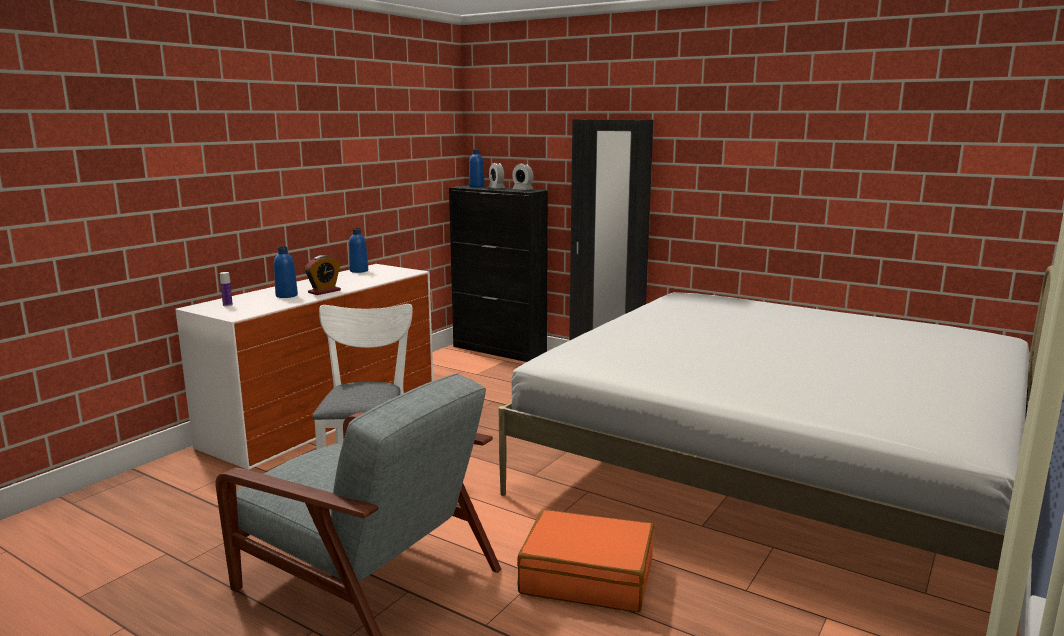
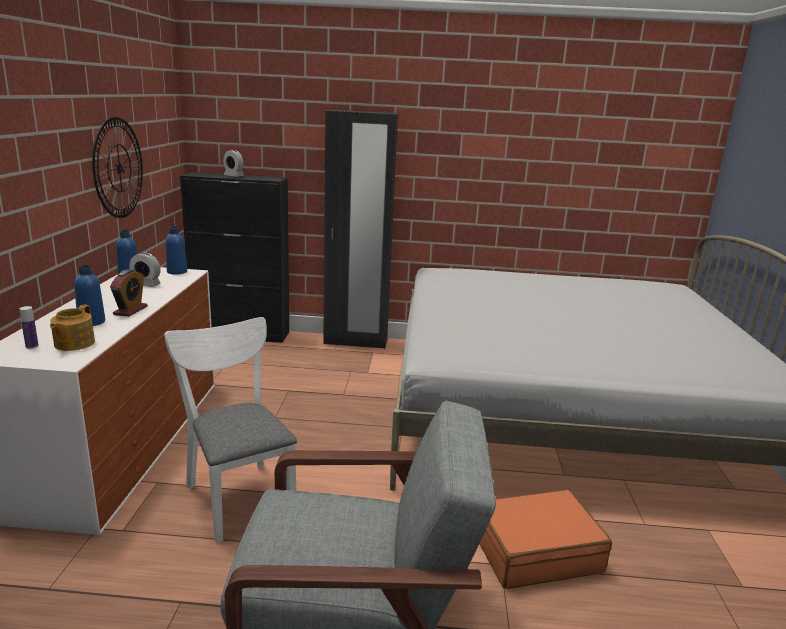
camera: 30 degrees left, 5 degrees up
blue bottle [469,149,485,187] -> blue bottle moved to [165,227,187,275]
alarm clock [512,164,534,190] -> alarm clock moved to [129,253,161,287]
none -> teapot [50,304,95,351]
none -> wall clock [92,117,143,218]

